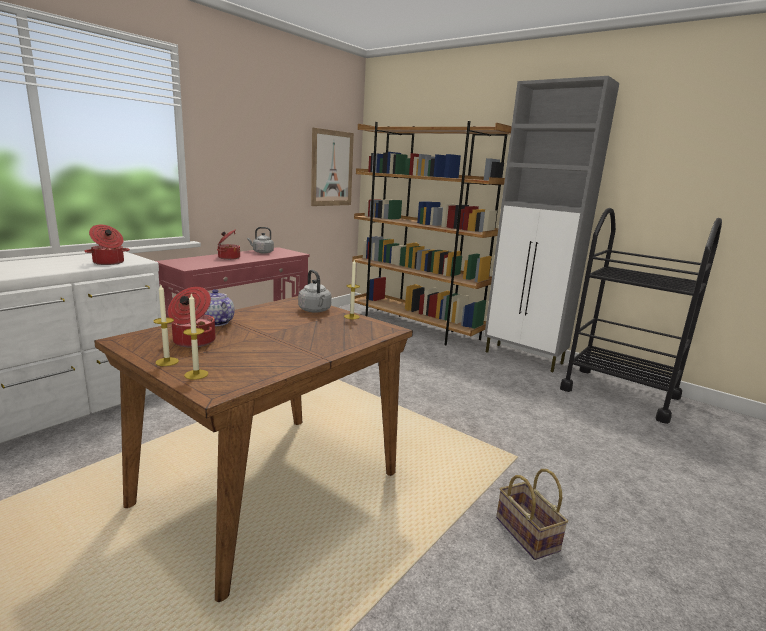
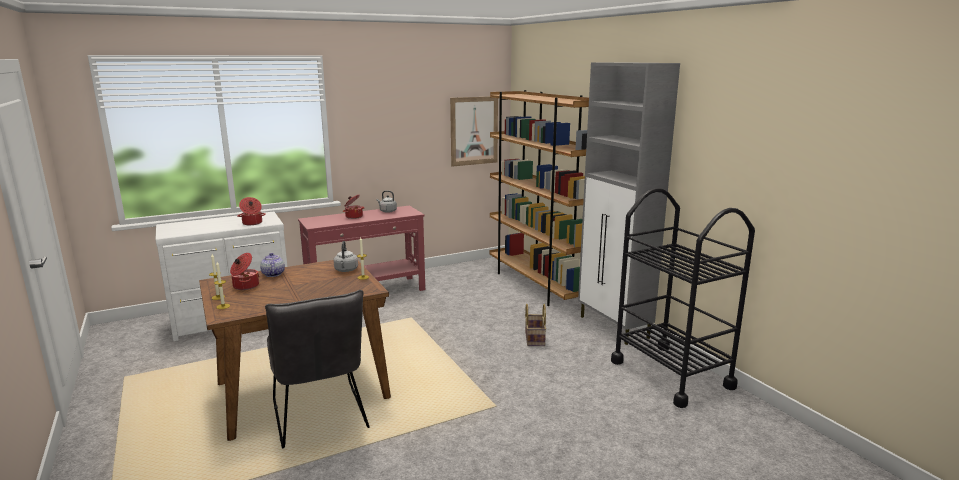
camera: 25 degrees right, 0 degrees up
basket [496,469,568,560] -> basket moved to [525,304,546,346]
none -> grey chair [265,290,370,448]

